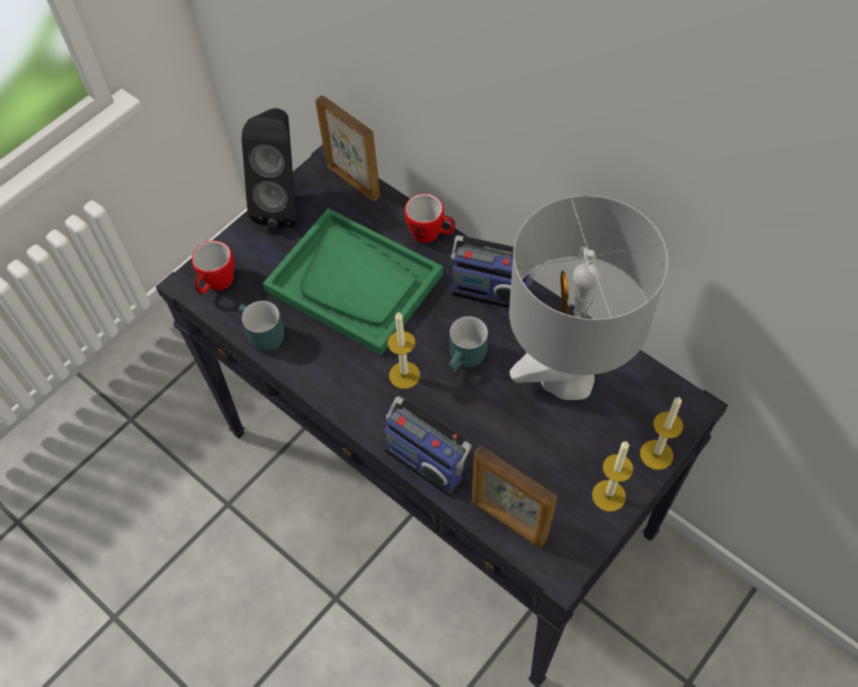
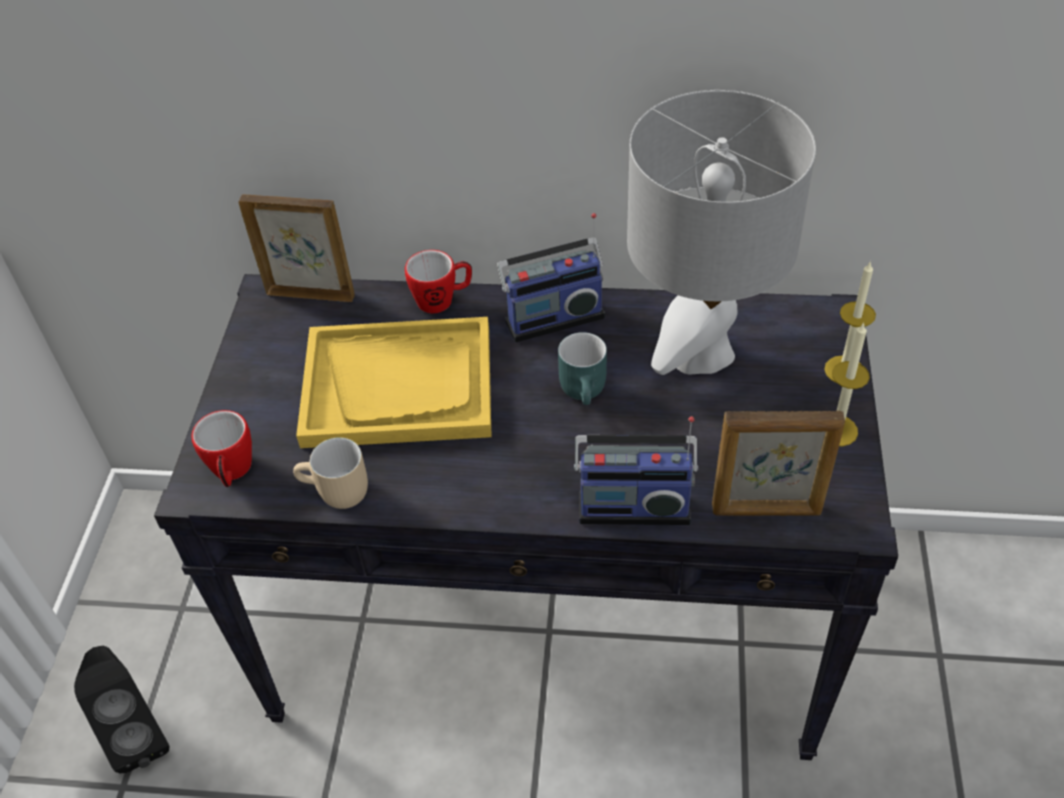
camera: 35 degrees left, 10 degrees down
turquoise mug [239,301,284,351] -> beige mug [293,437,368,509]
black speaker [242,108,296,227] -> black speaker moved to [74,645,170,773]
green tray [263,208,443,355] -> yellow tray [296,317,492,448]
candle [388,312,420,389] -> none

